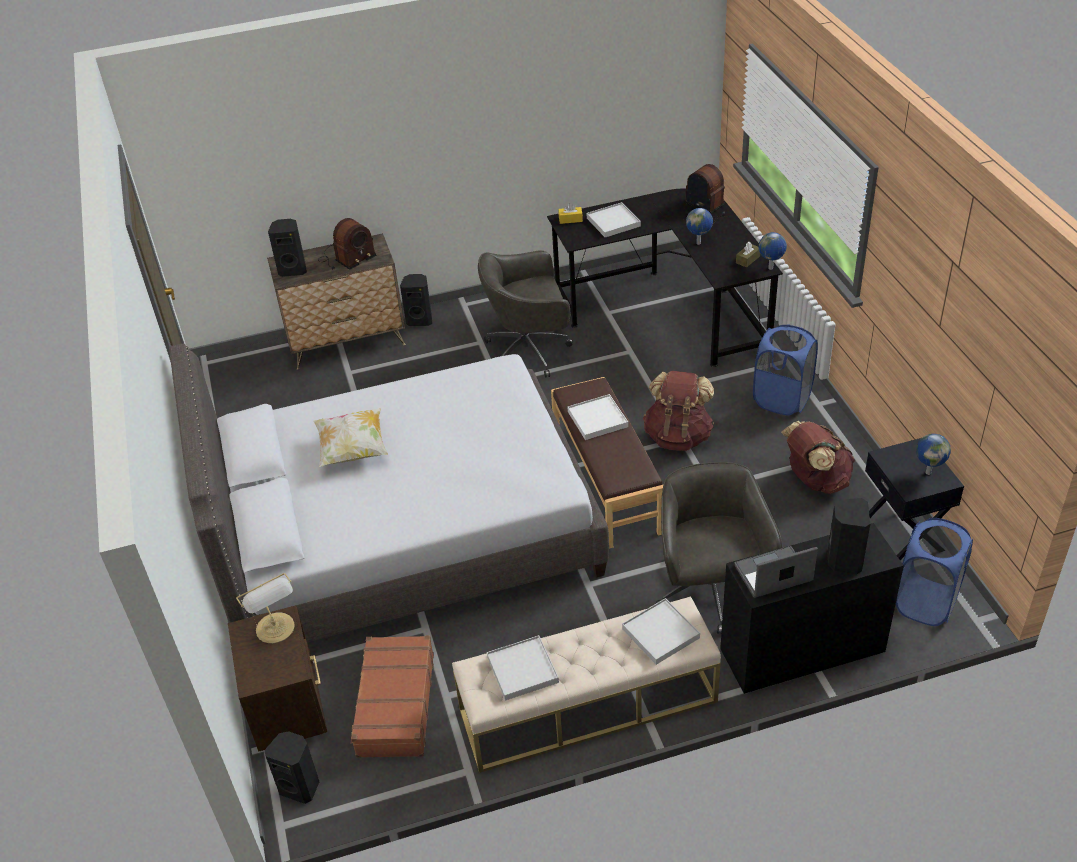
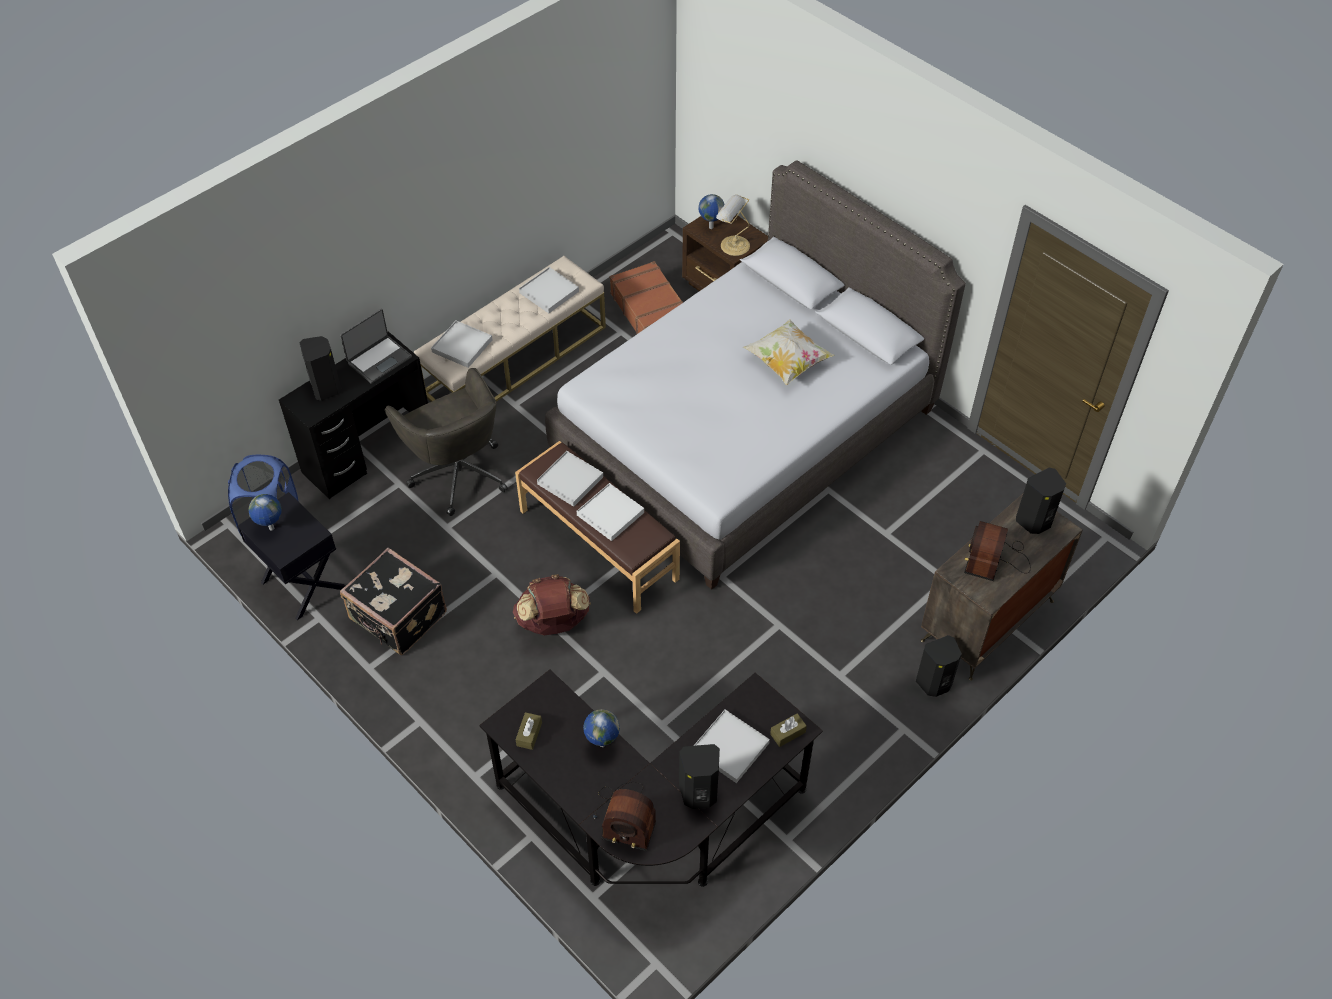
camera: 150 degrees right, 10 degrees up
black speaker [264,731,319,804] -> black speaker moved to [679,744,720,809]
grey office chair [478,250,573,378] -> none
yellow tissue box [558,203,583,224] -> brown tissue box [770,713,807,747]
blue laundry basket [753,324,818,416] -> none
globe [759,232,787,270] -> globe moved to [699,194,725,229]
brown backpack [781,421,855,494] -> black suitcase [340,548,447,655]
none -> white tray [537,451,603,507]

